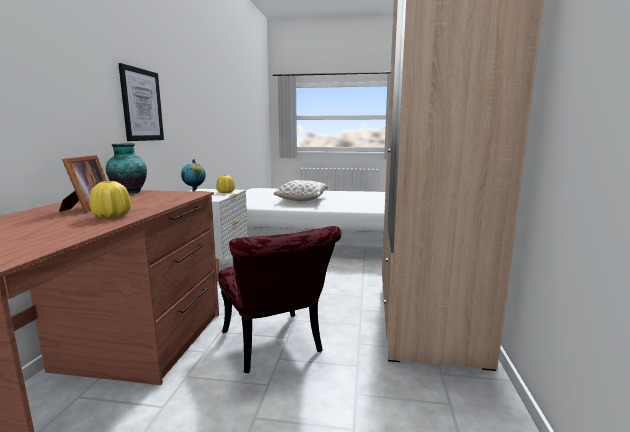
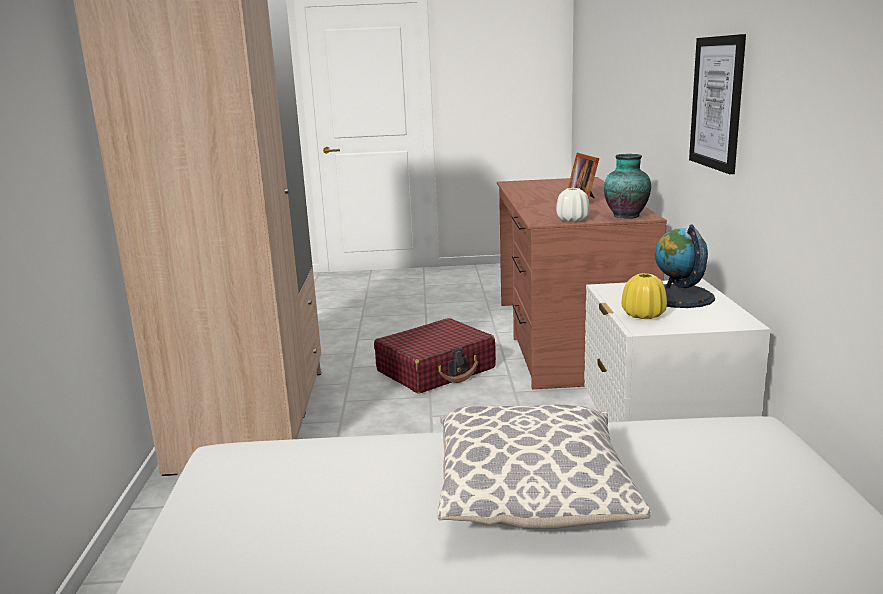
camera: 170 degrees right, 5 degrees up
yellow vase [90,181,131,218] -> none
red chair [219,226,341,373] -> red suitcase [374,318,496,394]
none -> white vase [556,188,590,222]

